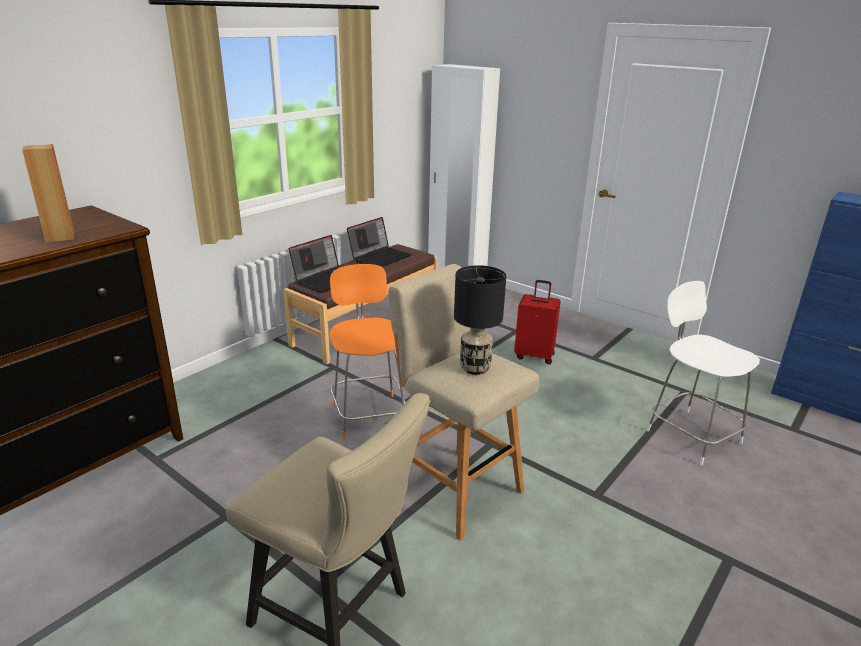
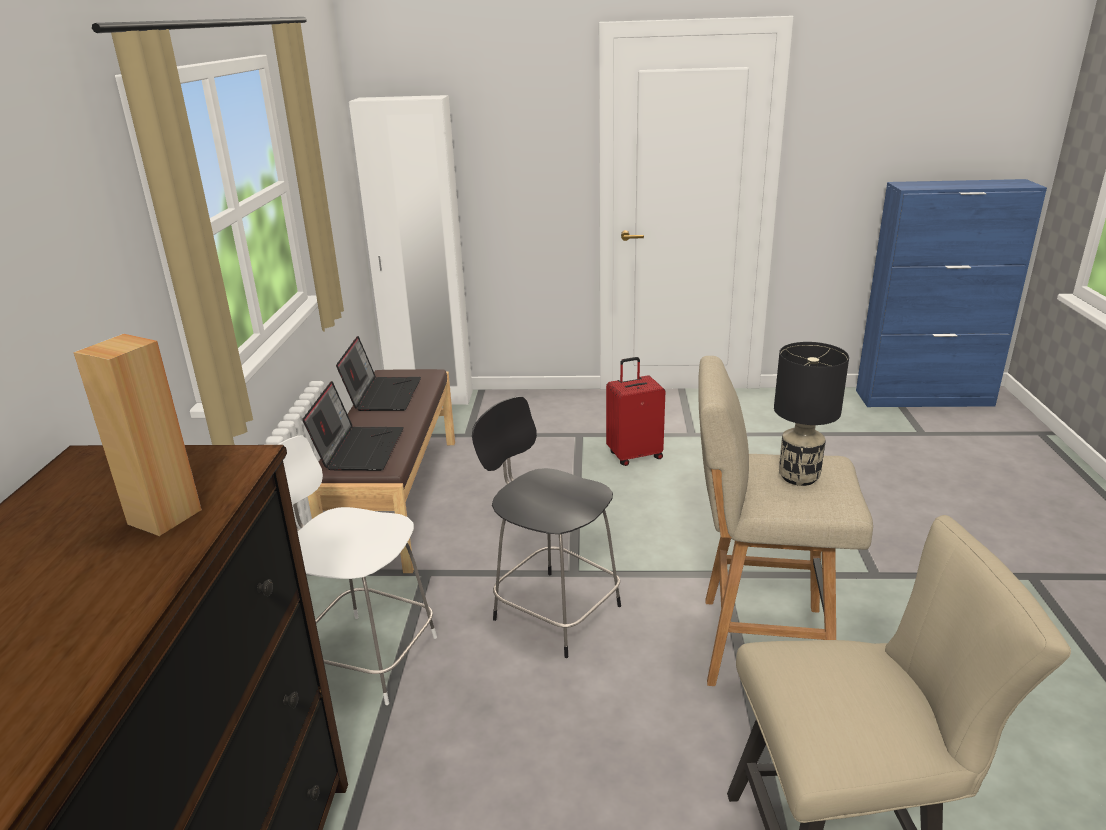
camera: 35 degrees left, 0 degrees up
orange chair [330,264,406,440] -> black chair [472,396,621,658]
white chair [647,281,760,466] -> white chair moved to [278,435,437,705]

